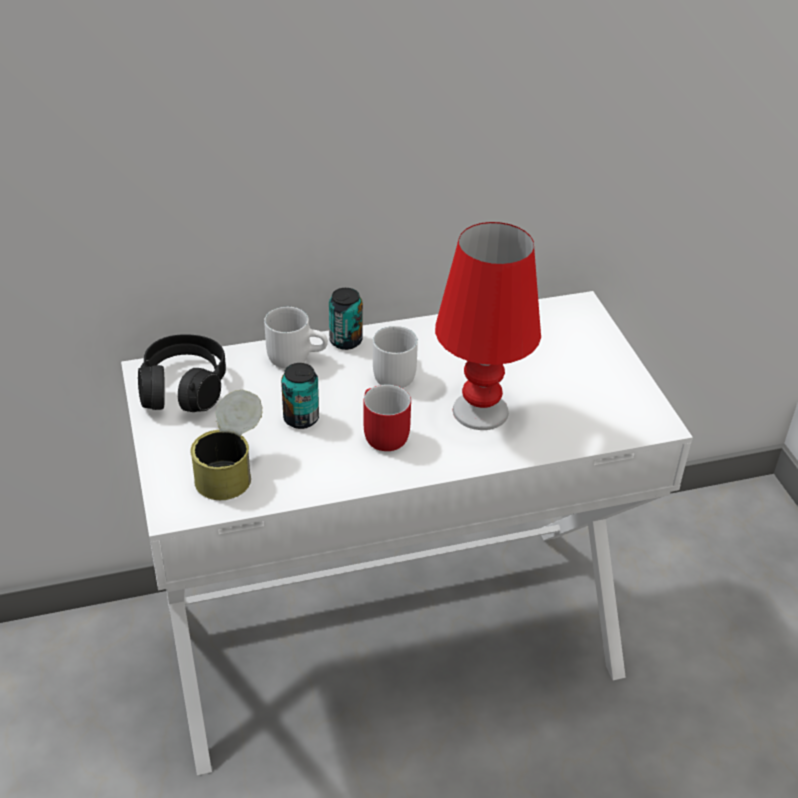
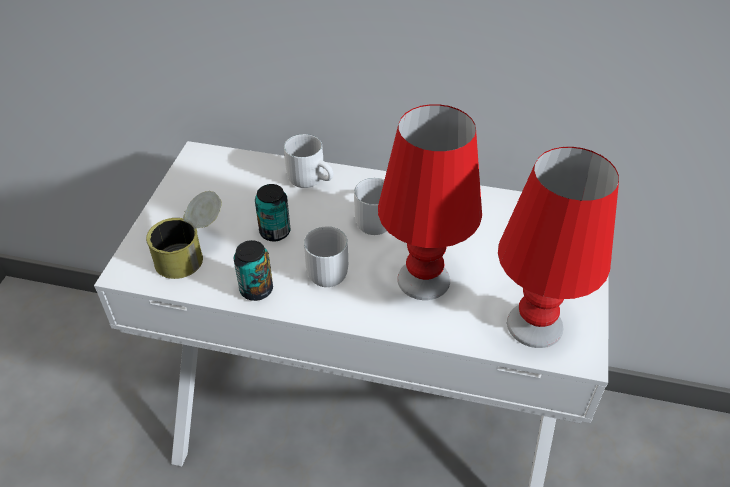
camera: 30 degrees right, 5 degrees up
black headphones [138,334,226,412] -> none
can [329,288,363,350] -> can moved to [234,240,273,301]
red mug [364,384,411,451] -> white mug [304,226,348,287]
none -> red table lamp [498,147,619,348]

